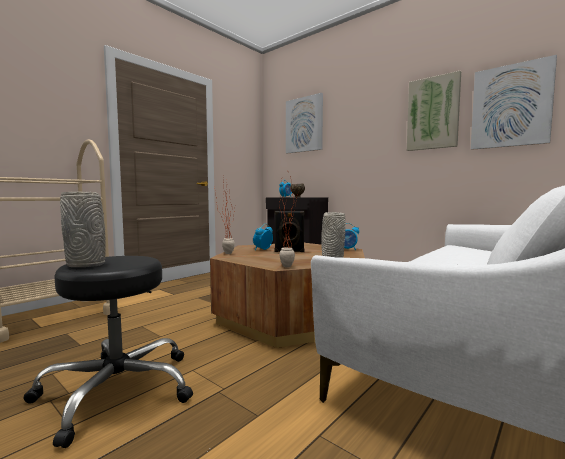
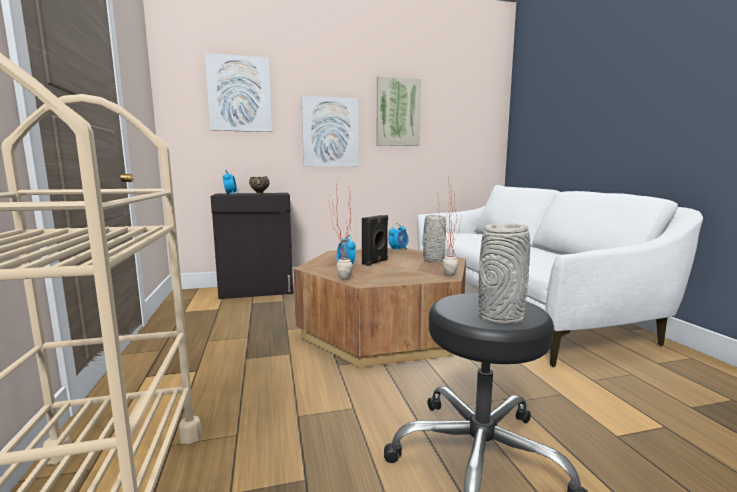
camera: 55 degrees left, 5 degrees up
picture [471,55,557,150] -> picture moved to [301,96,359,166]

